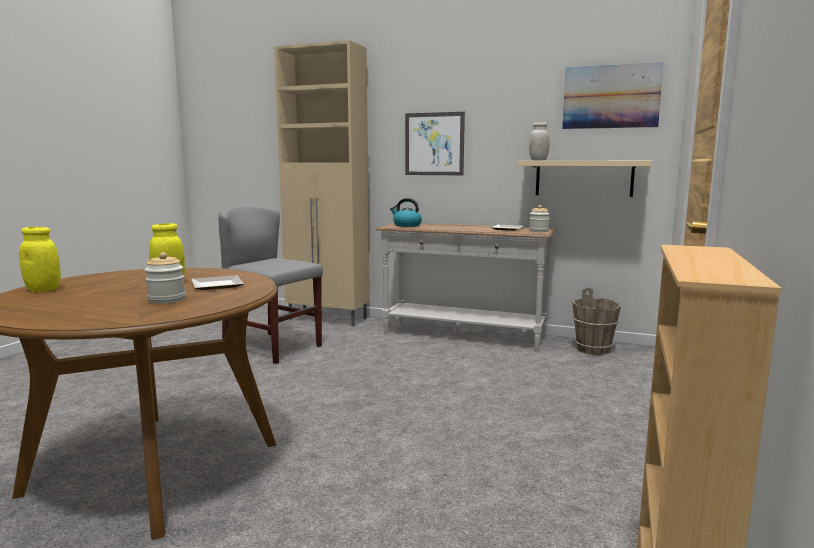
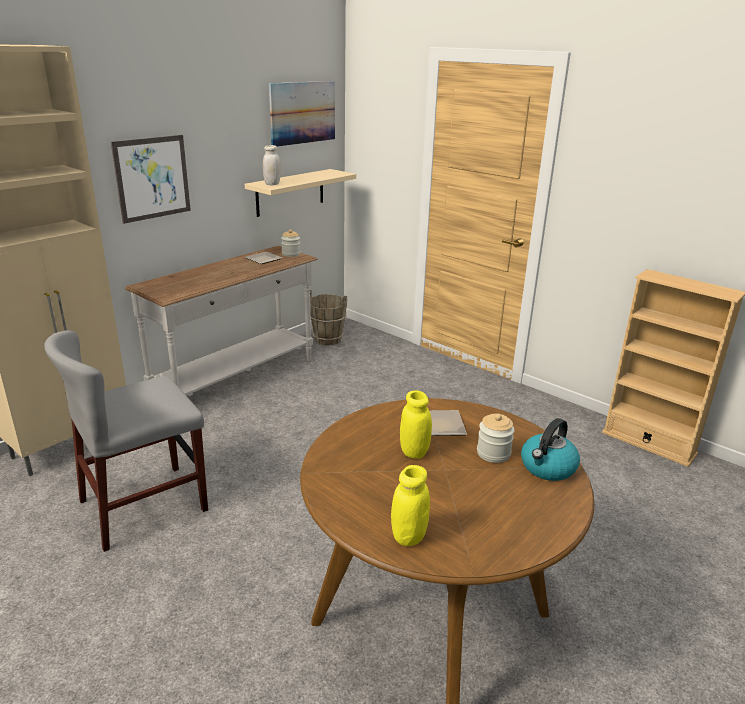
camera: 70 degrees left, 15 degrees up
kettle [390,198,422,227] -> kettle moved to [521,418,580,481]

